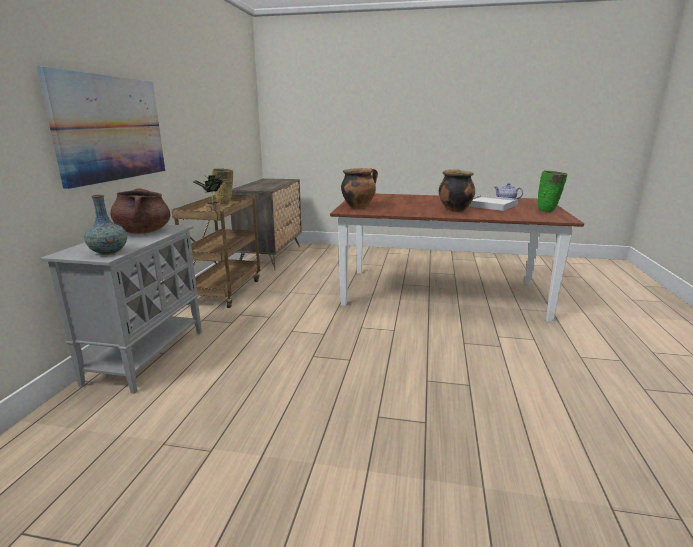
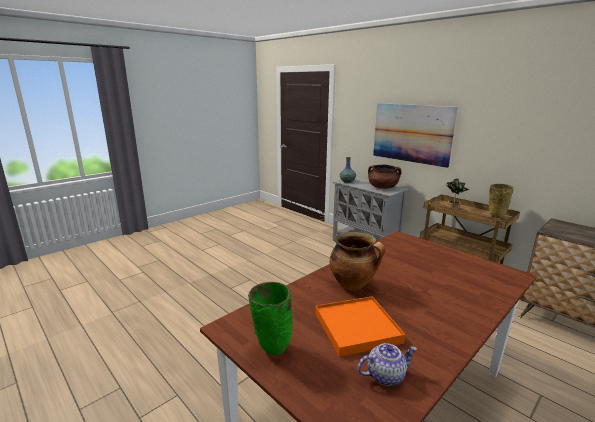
camera: 125 degrees right, 0 degrees up
cooking pot [341,168,378,208] -> none
white tray [468,195,518,211] -> orange tray [315,296,405,357]

